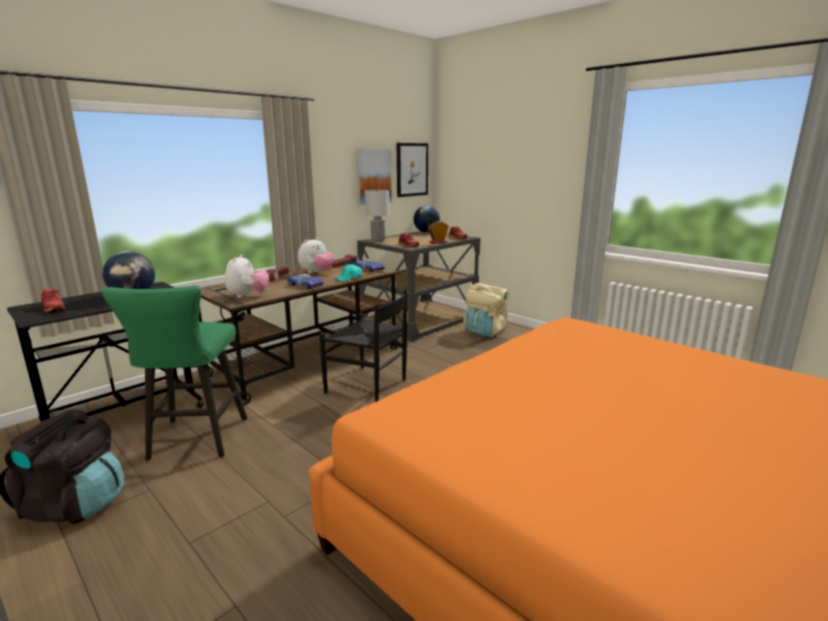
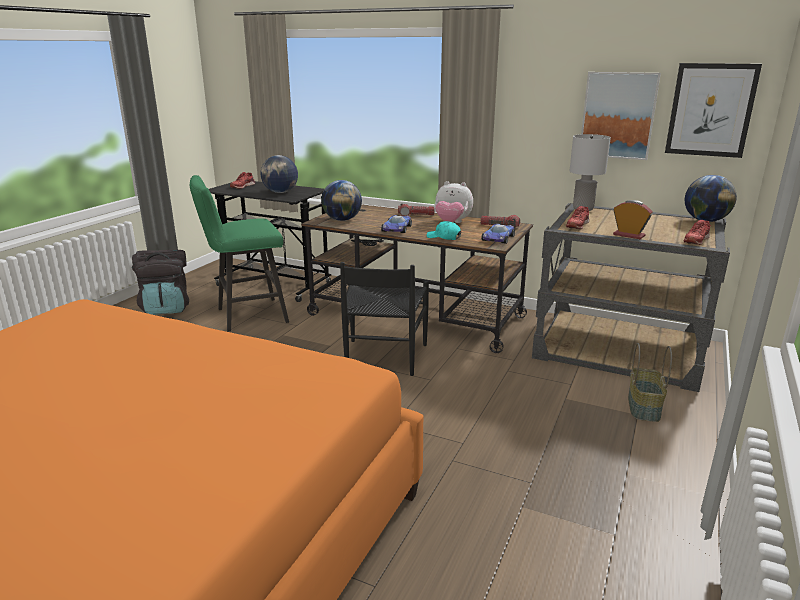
camera: 70 degrees right, 5 degrees up
plush toy [225,254,269,298] -> globe [321,180,362,221]
beige backpack [464,283,509,337] -> basket [628,343,672,422]

